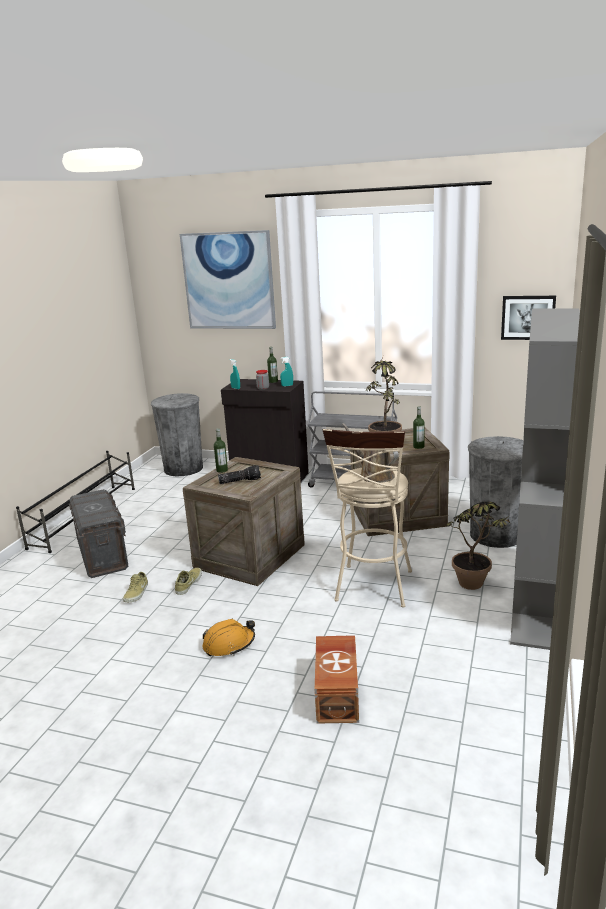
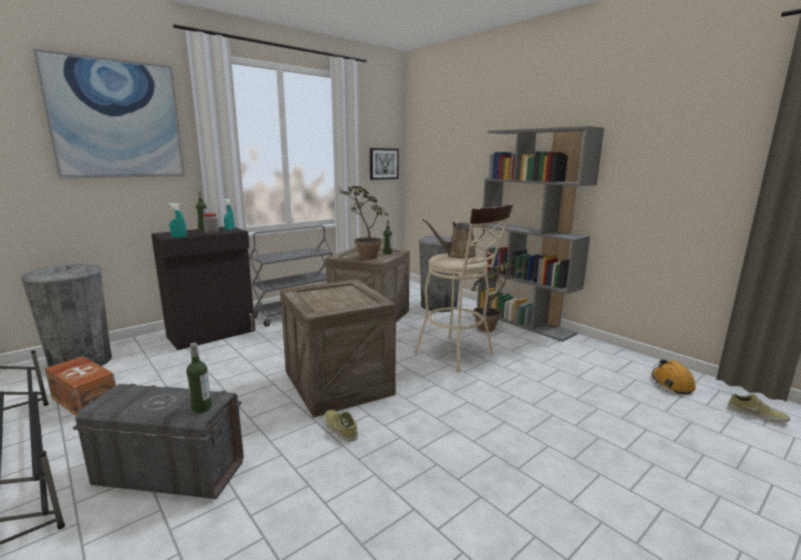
camera: 60 degrees left, 5 degrees down
beige shoe [123,572,148,602] -> beige shoe moved to [728,393,790,423]
orange hard hat [203,619,255,656] -> orange hard hat moved to [652,359,696,394]
bottle [214,428,228,473] -> bottle moved to [186,343,212,413]
flashlight [218,465,261,484] -> none
brown storage box [315,635,359,724] -> brown storage box moved to [45,356,116,416]

